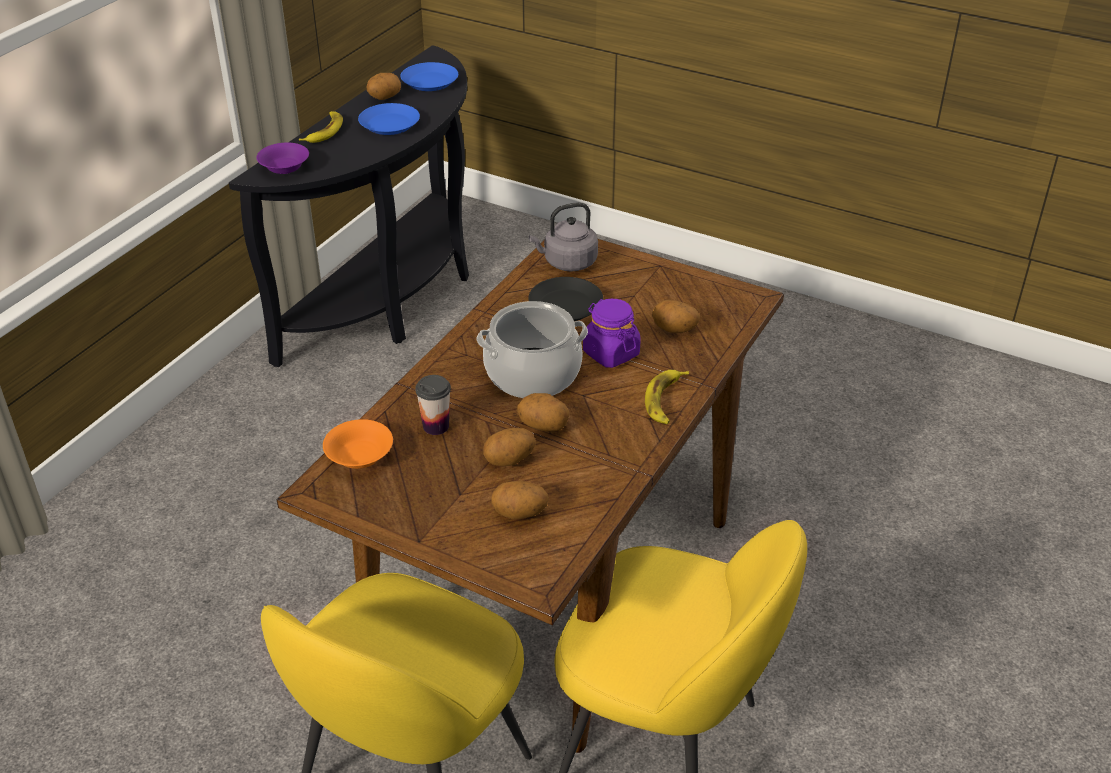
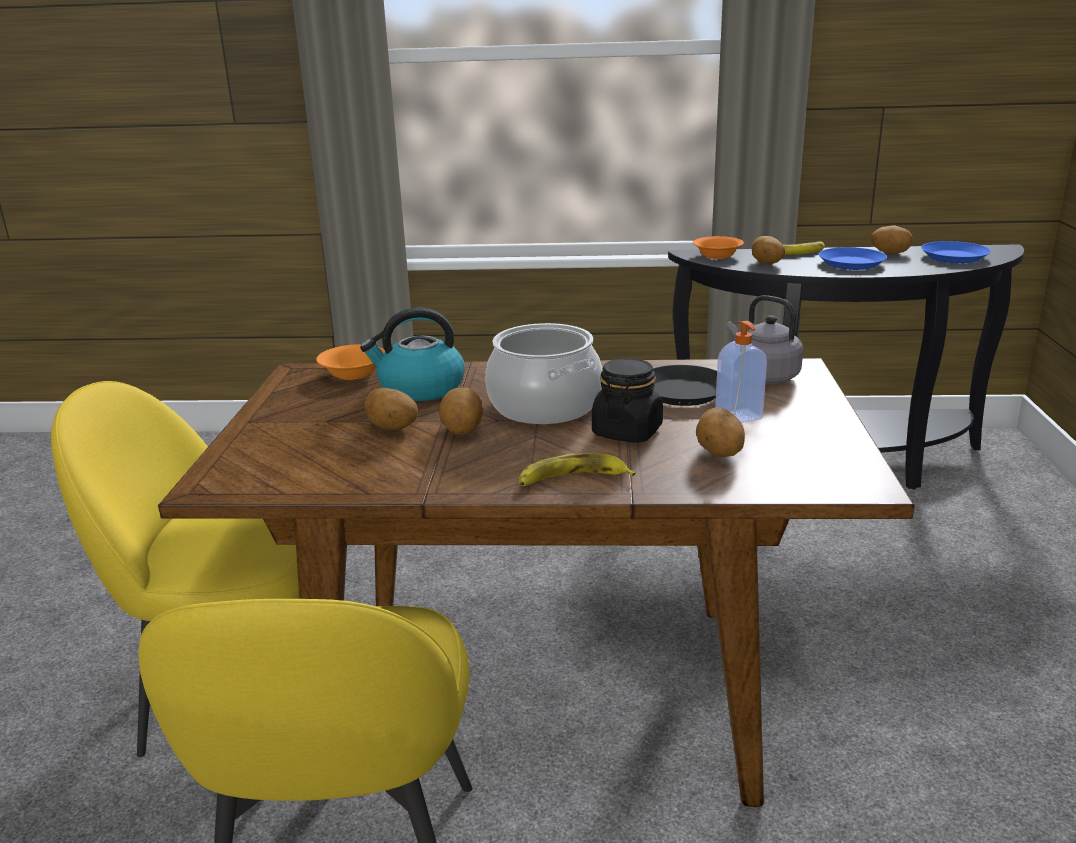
camera: 65 degrees right, 15 degrees down
purple bowl [256,142,309,174] -> orange bowl [693,236,744,259]
cup [415,375,451,435] -> kettle [360,308,465,401]
potato [491,481,549,519] -> potato moved to [752,236,785,265]
purple jar [583,299,641,368] -> black jar [592,358,663,443]
none -> soap dispenser [715,321,767,423]

